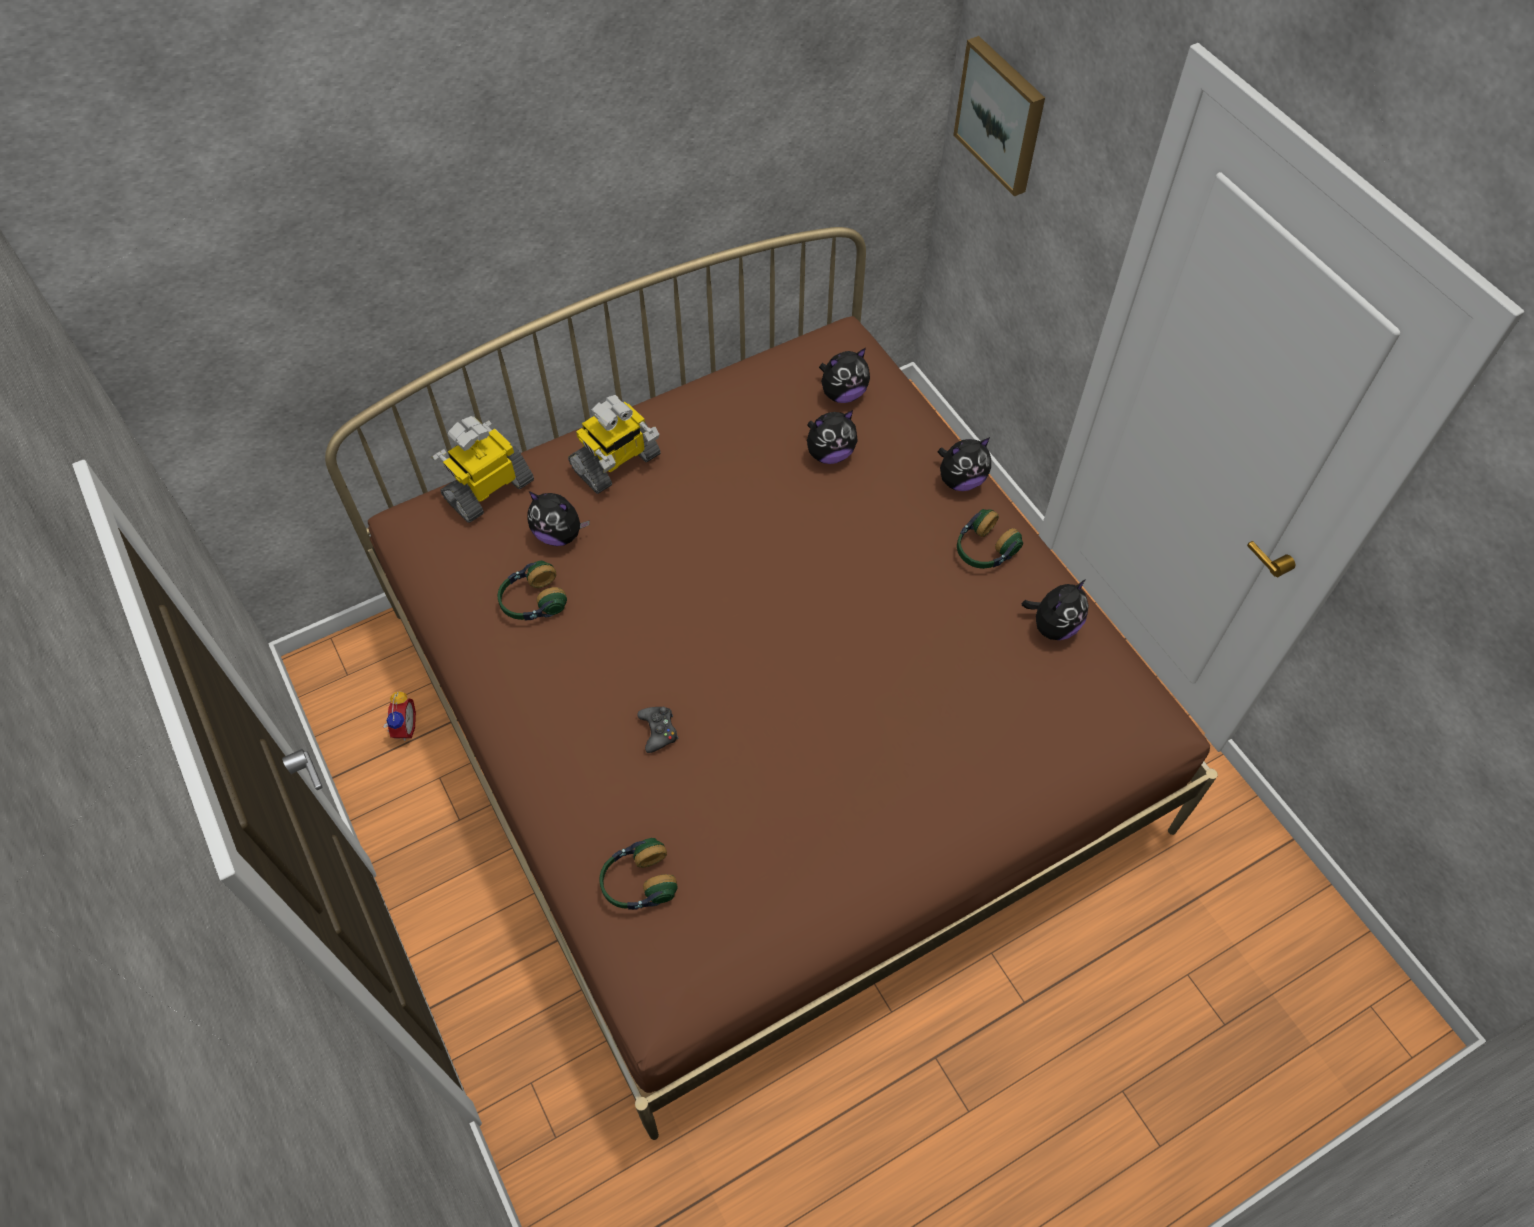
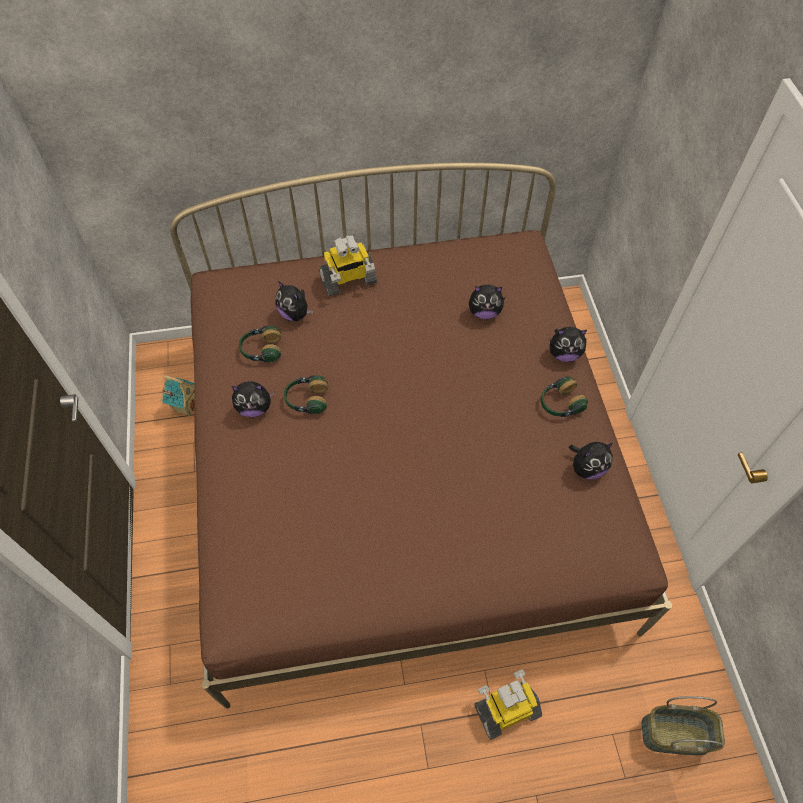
camera: 20 degrees right, 0 degrees up
alarm clock [383,691,416,741] -> toy house [161,375,195,416]
toy robot [431,416,534,523] -> toy robot moved to [474,669,542,740]
headphones [599,838,677,910] -> headphones moved to [284,375,328,414]
black game controller [637,707,679,753] -> none
plush toy [819,348,870,403] -> plush toy moved to [232,381,274,417]
picture [953,36,1045,196] -> none
none -> basket [642,696,725,755]

